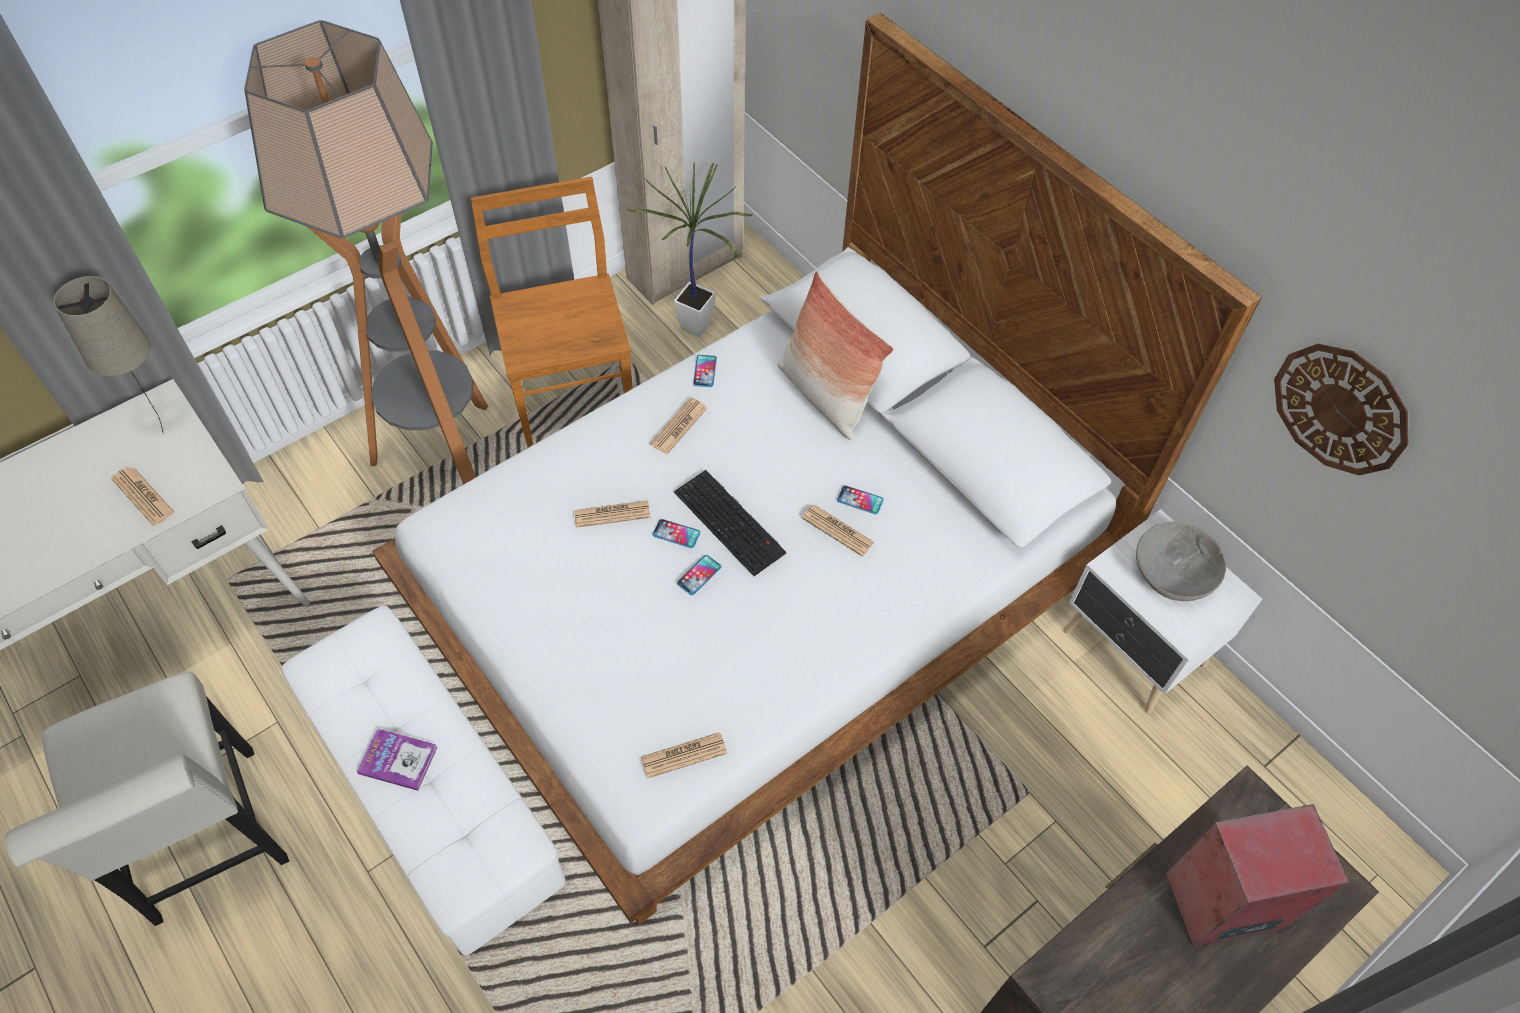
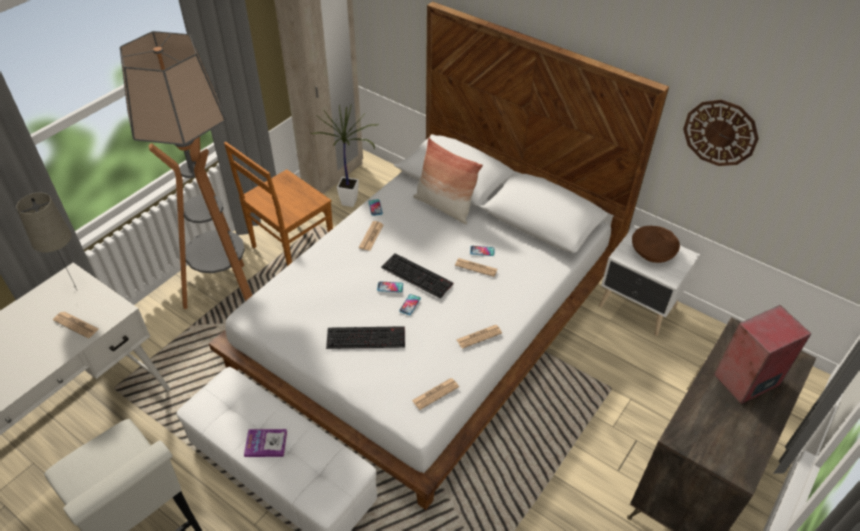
camera: 15 degrees left, 10 degrees down
brown chair [470,177,633,446] -> brown chair turned 105 degrees counterclockwise [224,142,333,266]
newspaper [574,500,650,528] -> newspaper moved to [456,325,502,349]
grey bowl [1136,522,1226,601] -> brown bowl [632,226,680,263]
none -> keyboard [326,326,405,349]

